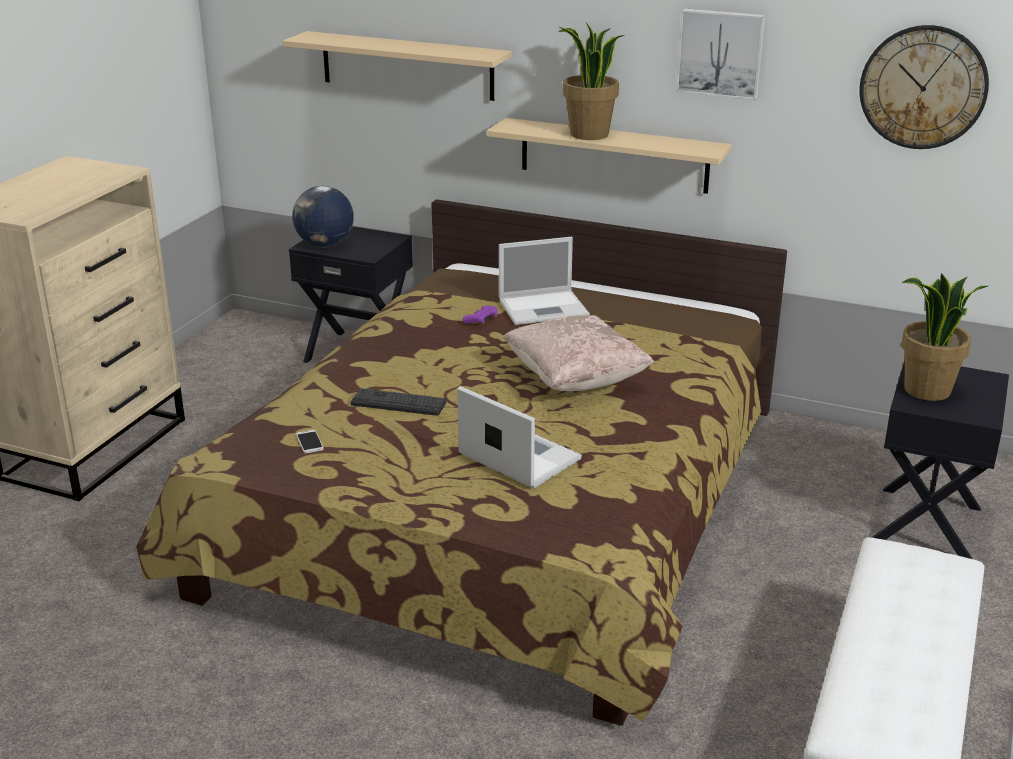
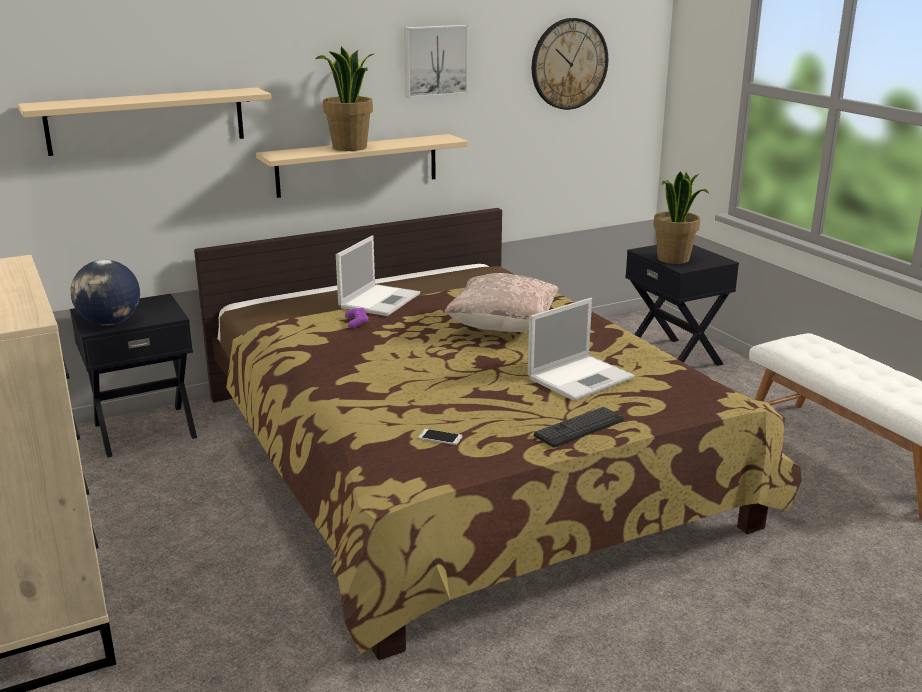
camera: 50 degrees left, 5 degrees down
keyboard [351,388,446,416] -> keyboard moved to [534,407,624,448]
laptop [457,386,582,488] -> laptop turned 150 degrees clockwise [528,298,635,401]

